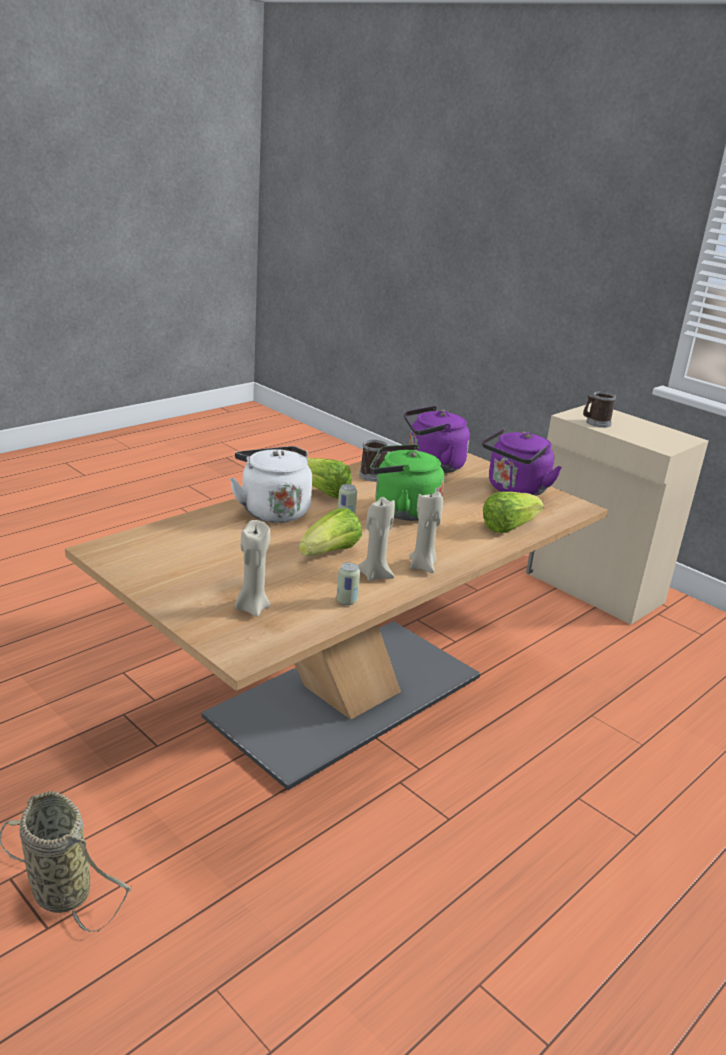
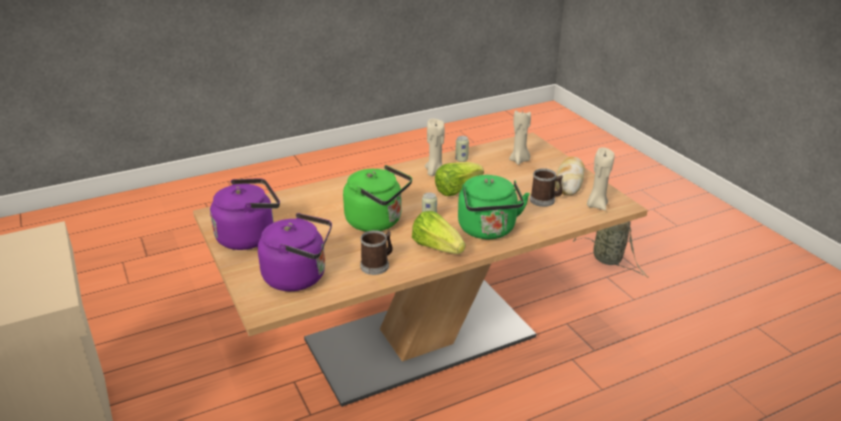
camera: 160 degrees left, 5 degrees up
white kettle [230,446,312,523] -> green kettle [458,175,530,239]
beige candle [410,491,443,573] -> beige candle moved to [587,147,615,211]
lettuce [483,492,544,533] -> none
mug [583,391,616,428] -> mug moved to [530,168,563,207]
none -> bread [555,156,585,195]

